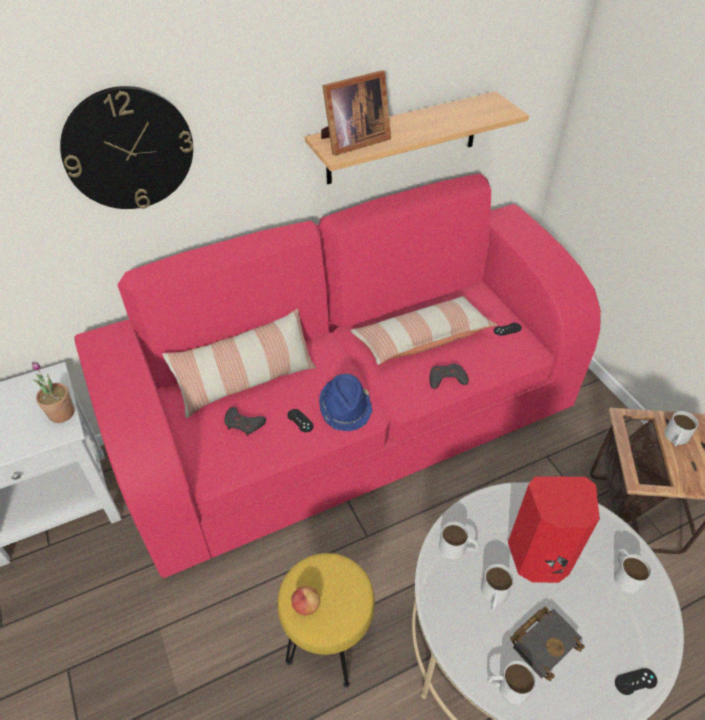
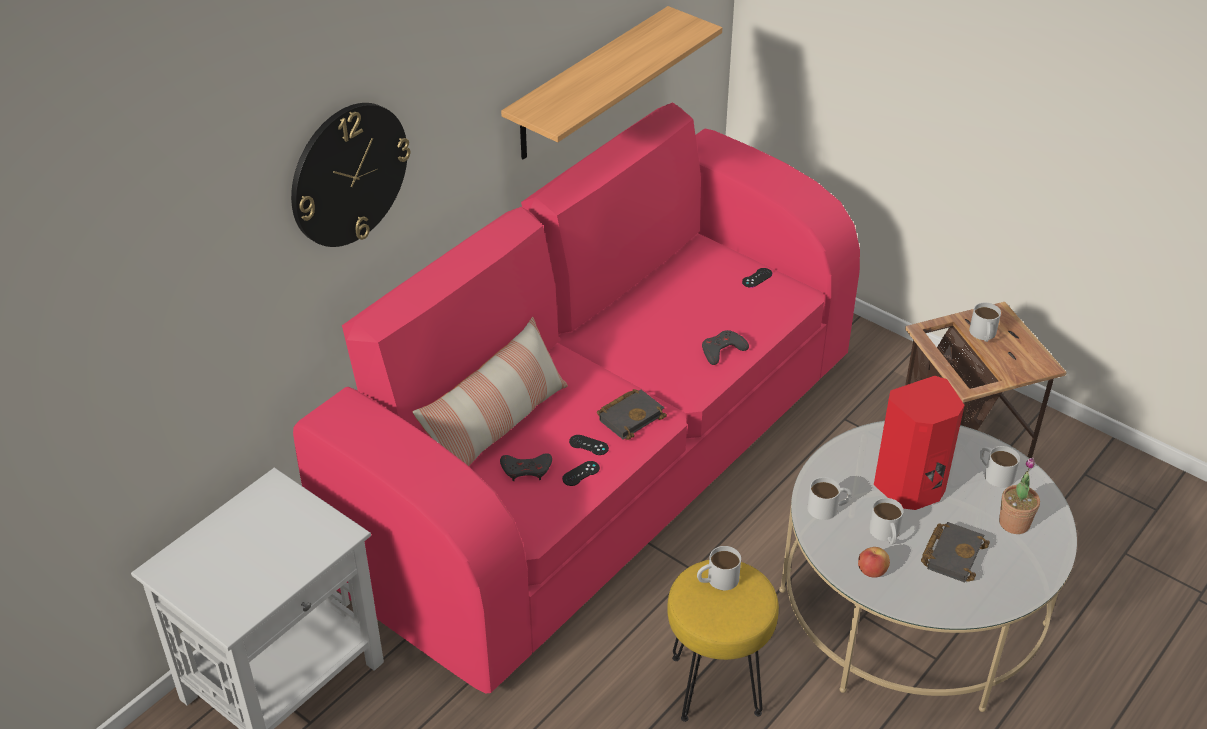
camera: 25 degrees left, 5 degrees down
potted plant [32,361,74,423] -> potted plant moved to [999,457,1040,534]
apple [291,586,320,615] -> apple moved to [858,547,890,578]
blue hat [319,374,373,431] -> black book [597,389,667,440]
picture frame [321,70,391,156] -> none
pillow [350,296,497,365] -> none
white mug [487,661,536,704] -> white mug moved to [697,546,741,590]
black game controller [615,668,657,695] -> black game controller moved to [562,461,600,486]

